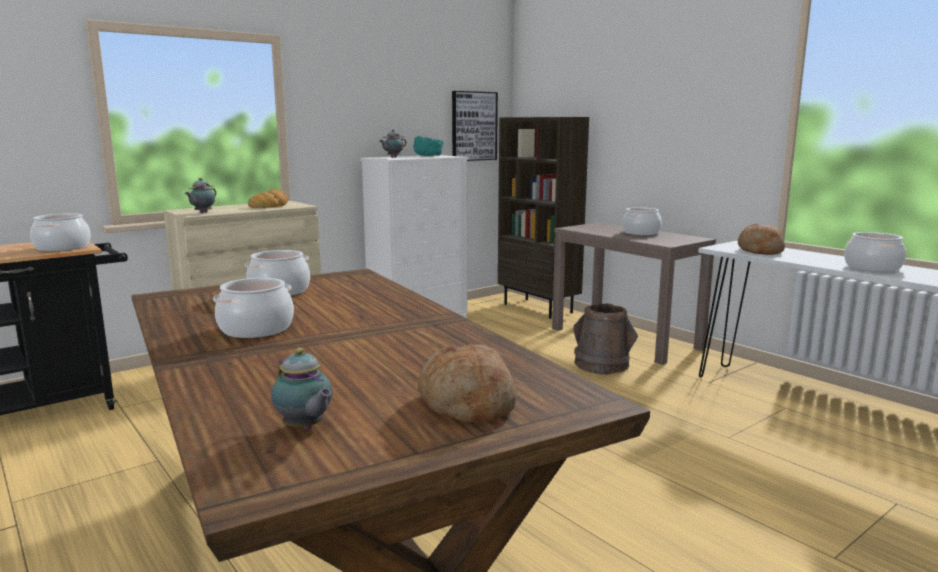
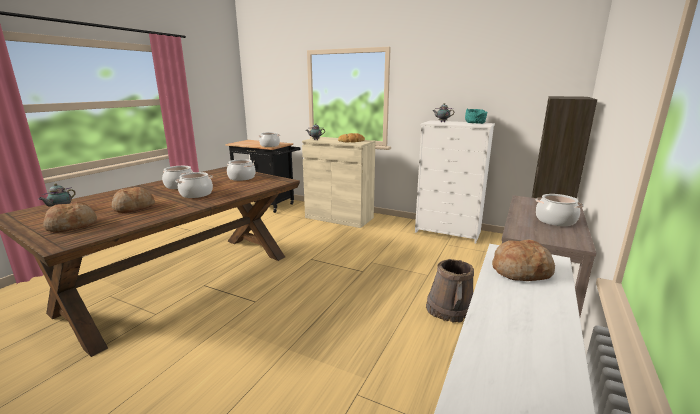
camera: 65 degrees right, 5 degrees up
picture [452,91,498,161] -> none
cooking pot [844,232,906,272] -> cooking pot moved to [175,172,213,198]
none -> bread [112,187,155,213]

